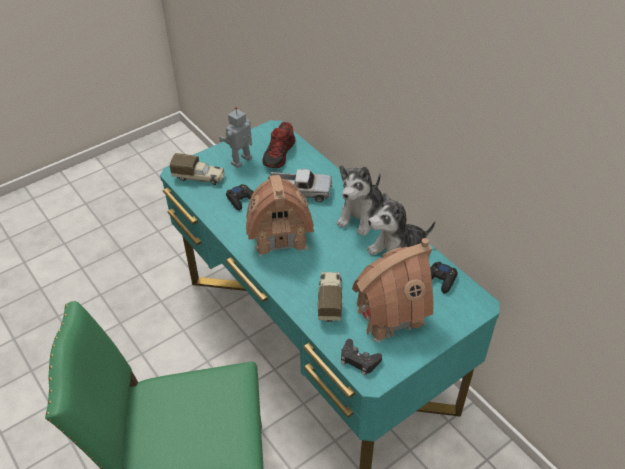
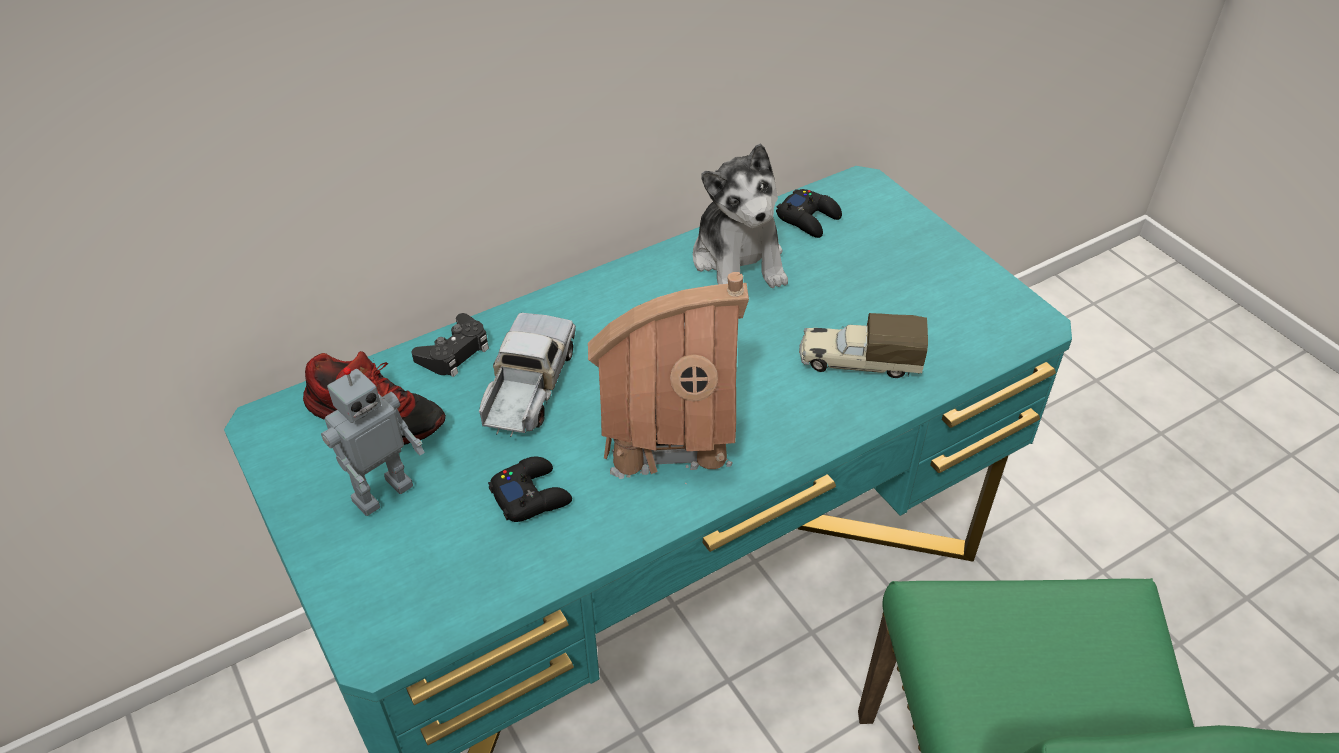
camera: 85 degrees left, 0 degrees up
toy truck [170,153,225,185] -> none
toy robot [219,107,252,168] -> toy robot turned 90 degrees counterclockwise [321,367,425,516]
plush toy [336,165,383,236] -> none
black game controller [341,339,382,375] -> black game controller moved to [412,313,489,377]
toy house [352,238,434,343] -> none

